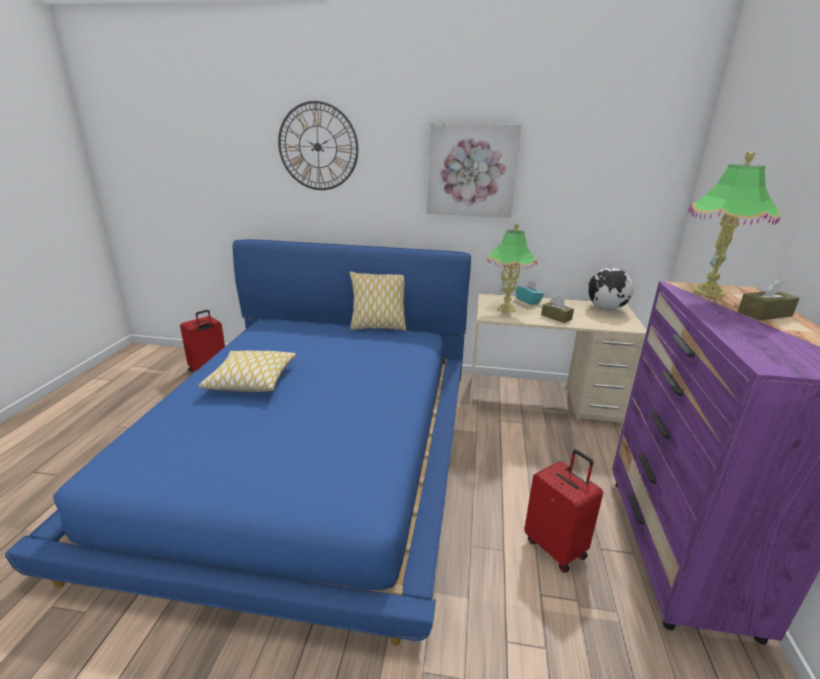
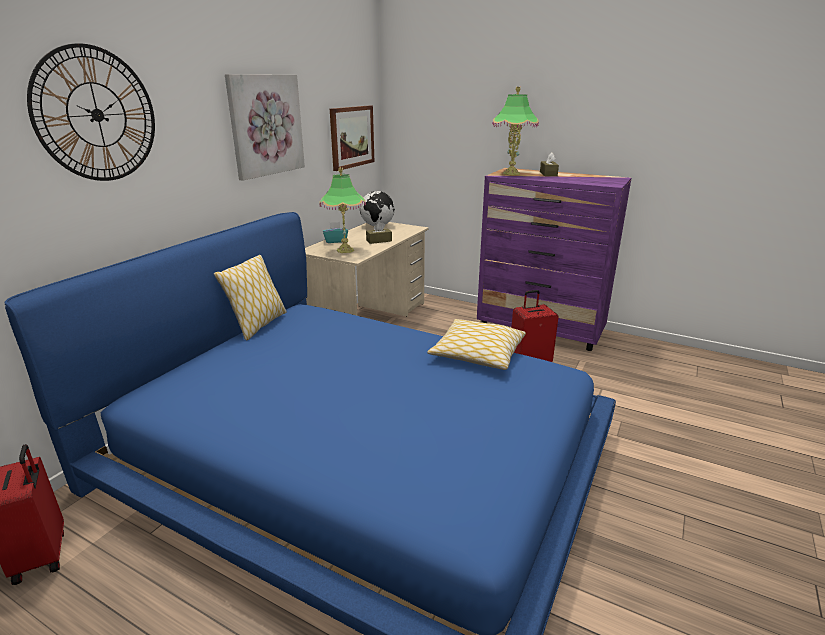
camera: 70 degrees left, 0 degrees up
pillow [198,351,296,392] -> pillow moved to [427,319,526,370]
none -> picture [330,105,374,171]

